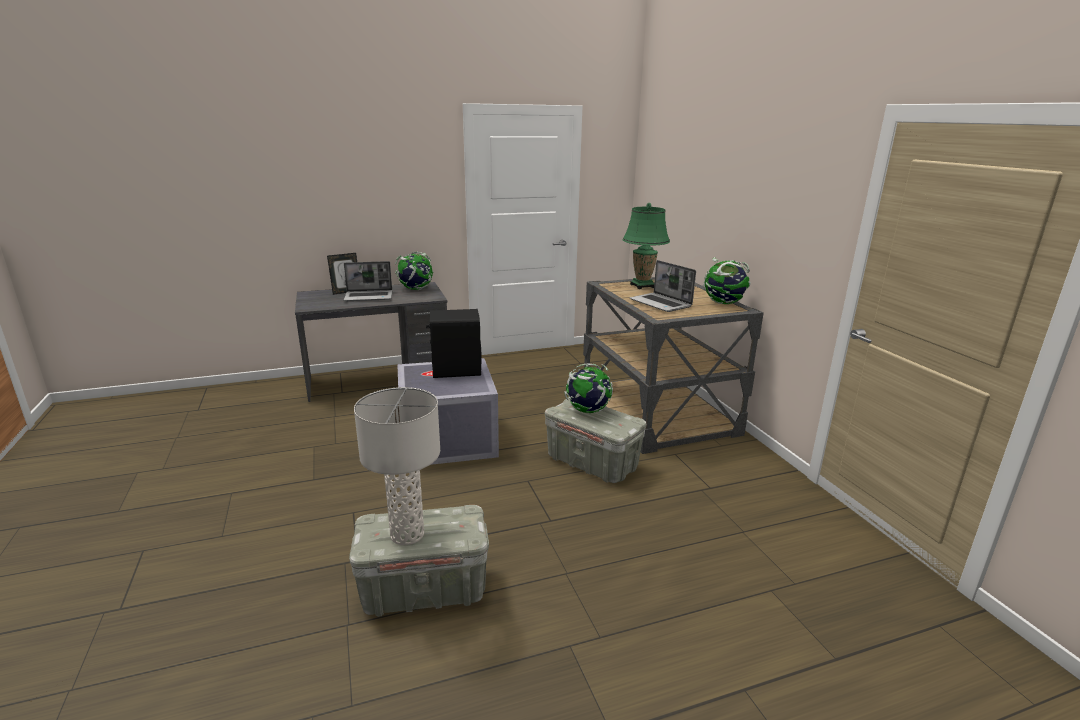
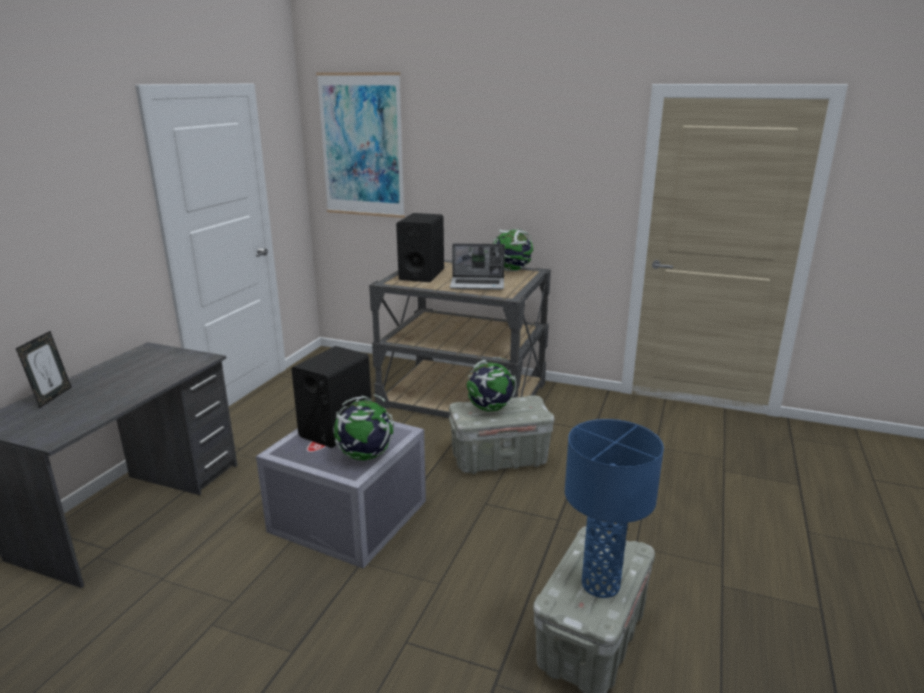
camera: 50 degrees left, 0 degrees up
laptop [344,261,392,301] -> none
white table lamp [354,387,440,545] -> blue table lamp [565,419,664,598]
globe [395,252,434,290] -> globe moved to [334,395,394,460]
green table lamp [623,203,670,289] -> black speaker [396,213,444,282]
none -> picture [316,72,405,218]

